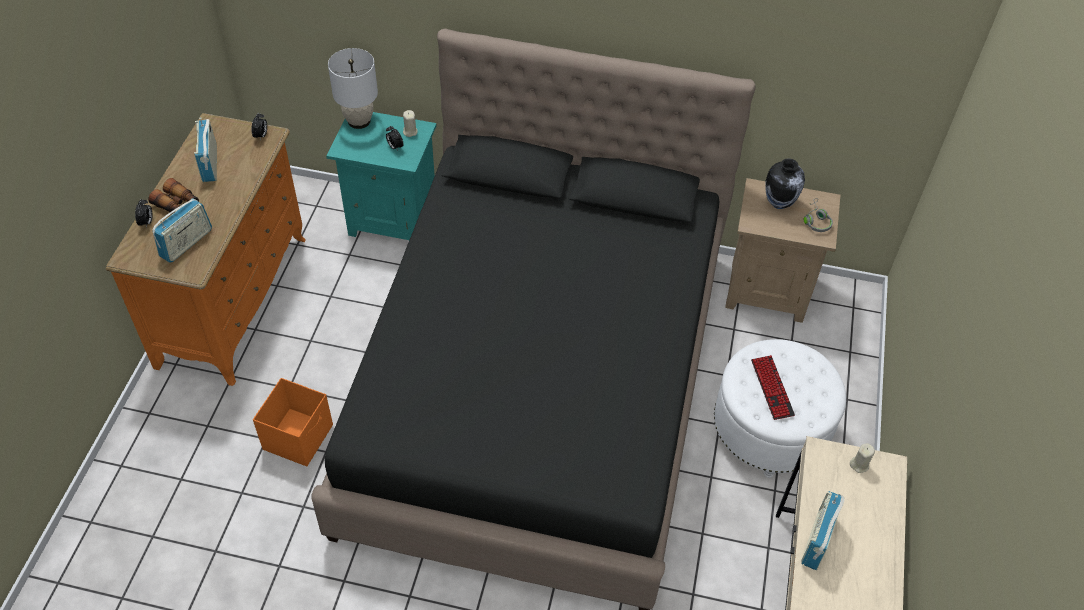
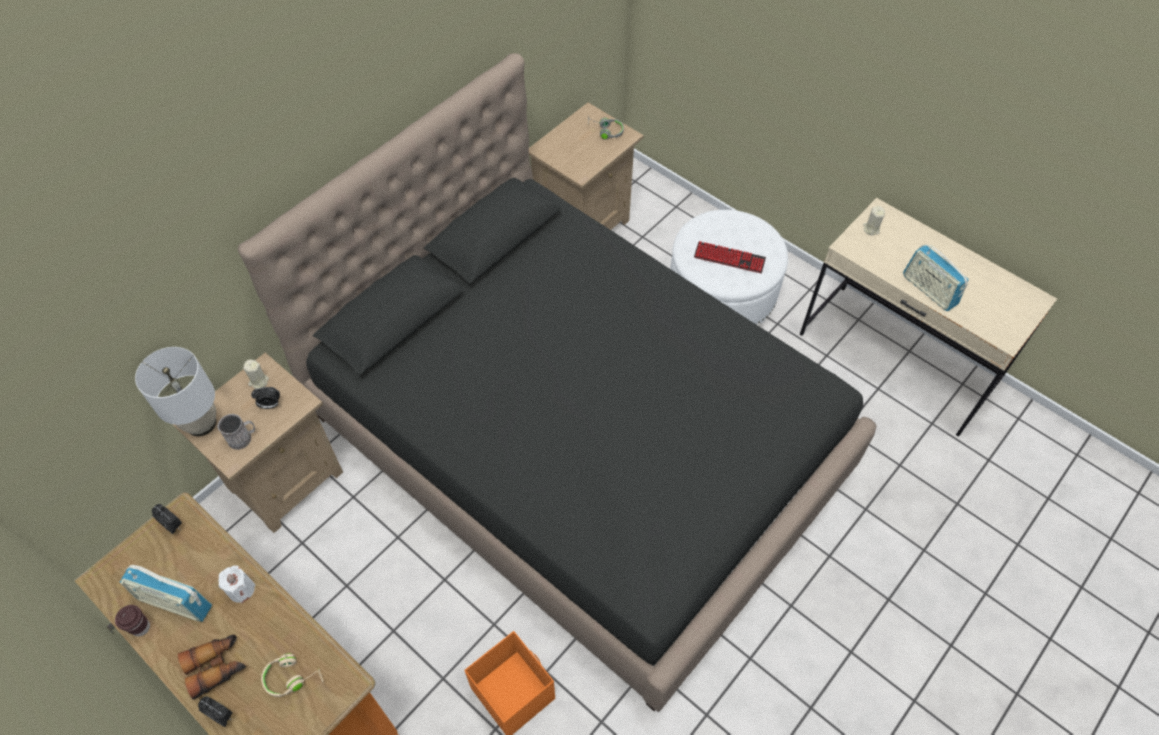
camera: 60 degrees left, 5 degrees up
radio [152,198,212,263] -> beige headphones [261,653,323,697]
turquoise nightstand [326,112,437,240] -> beige nightstand [173,353,343,533]
vase [766,158,805,209] -> none
none -> brown cup [115,605,150,636]
none -> grey mug [217,414,255,450]
none -> white candle [218,565,255,603]

